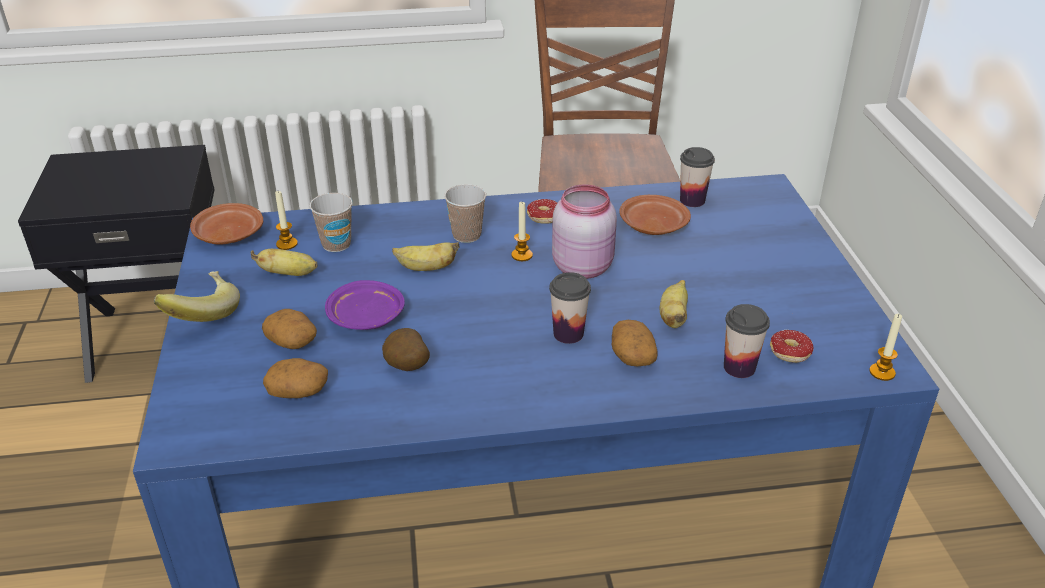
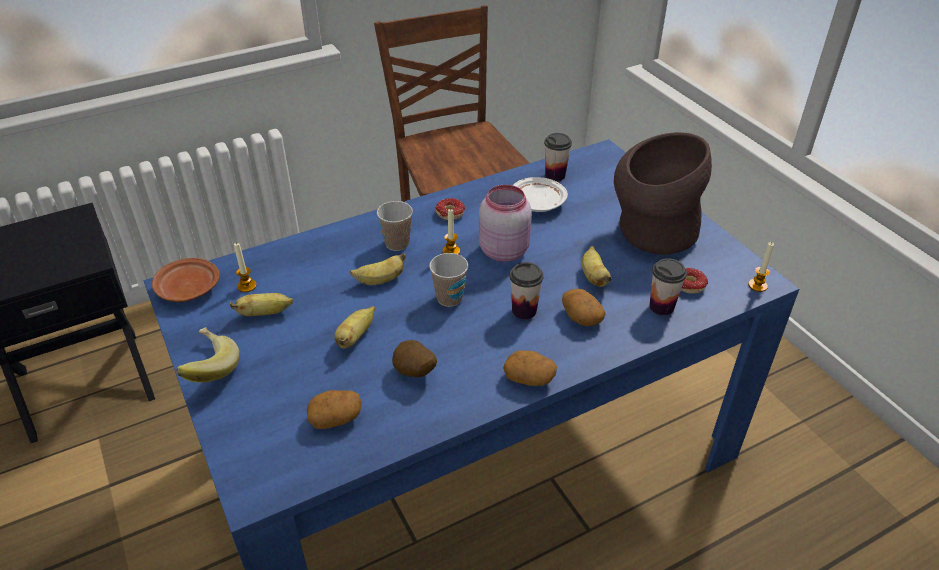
camera: 20 degrees left, 5 degrees up
potato [262,309,317,349] -> potato moved to [503,350,557,386]
cup [310,193,353,252] -> cup moved to [429,253,468,307]
purple plate [325,280,405,330] -> banana [334,306,375,349]
brown plate [619,195,691,235] -> white plate [513,177,568,212]
none -> brown vase [614,132,712,255]

